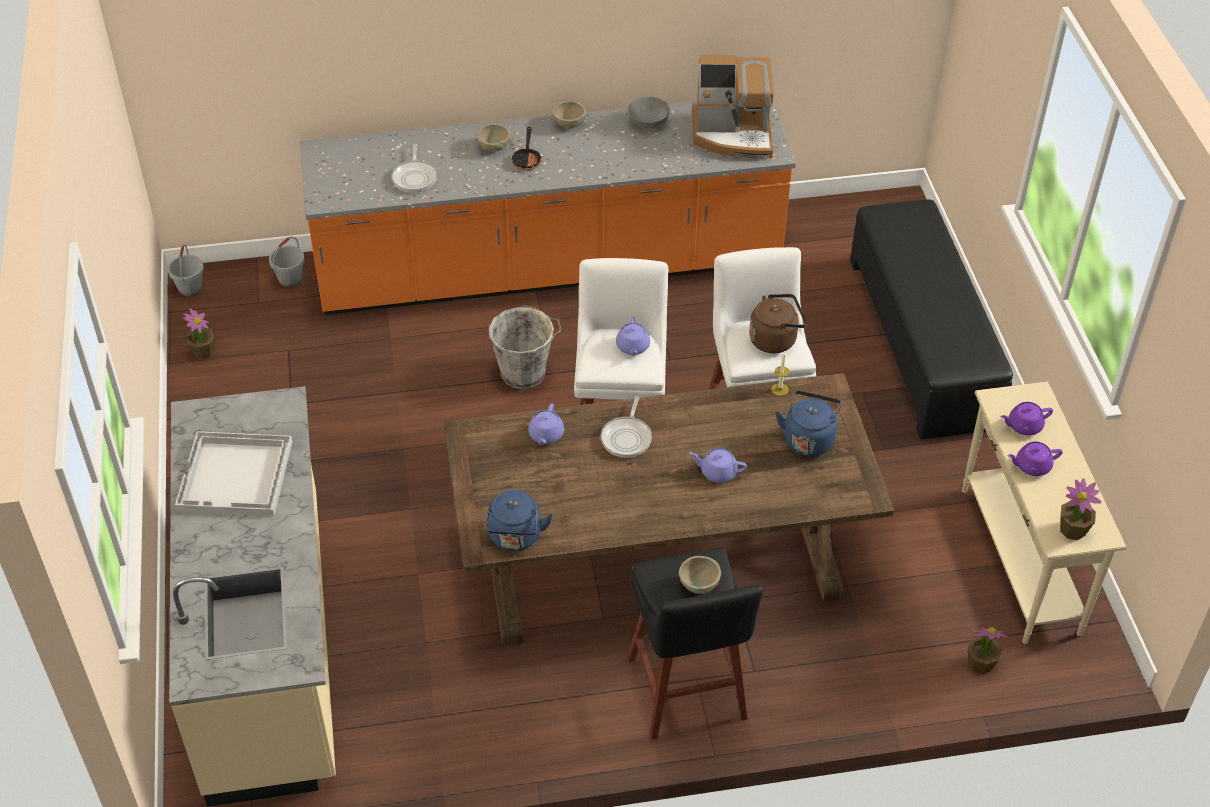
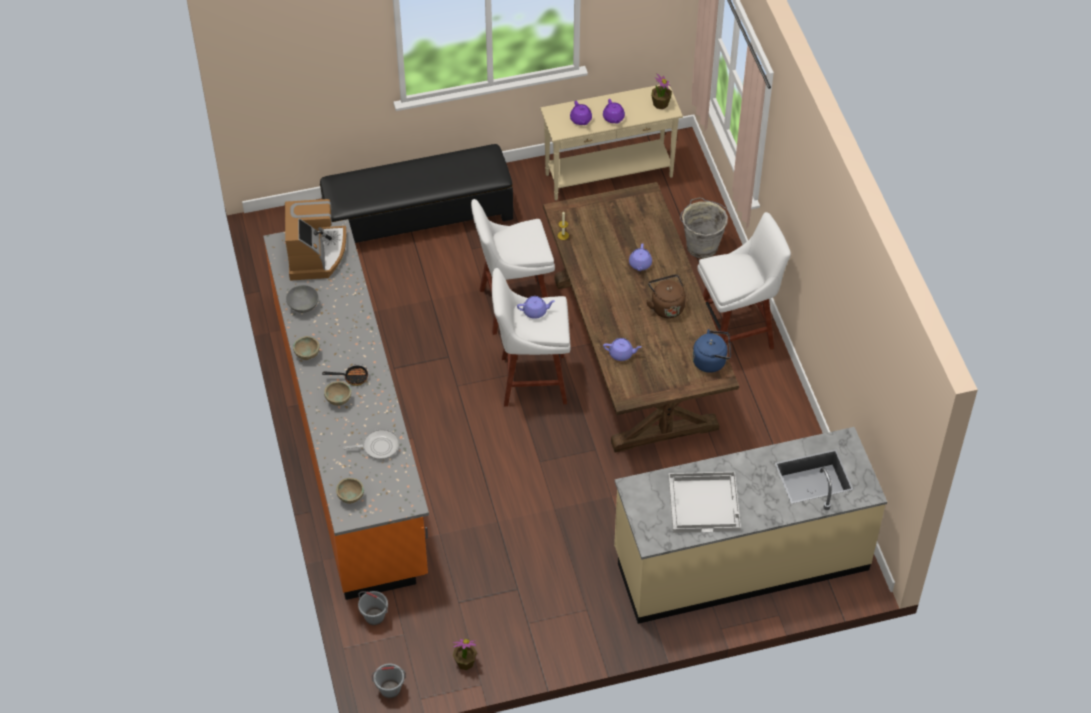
camera: 95 degrees left, 5 degrees up
grey bucket [489,305,562,389] -> grey bucket moved to [680,197,728,259]
frying pan [601,396,652,458] -> none
black stool [627,547,764,739] -> white stool [697,212,791,350]
beige bowl [679,556,721,594] -> beige bowl moved to [336,478,364,504]
brown kettle [749,294,807,354] -> brown kettle moved to [646,274,686,318]
blue kettle [776,391,842,456] -> none
potted plant [967,627,1008,674] -> none

